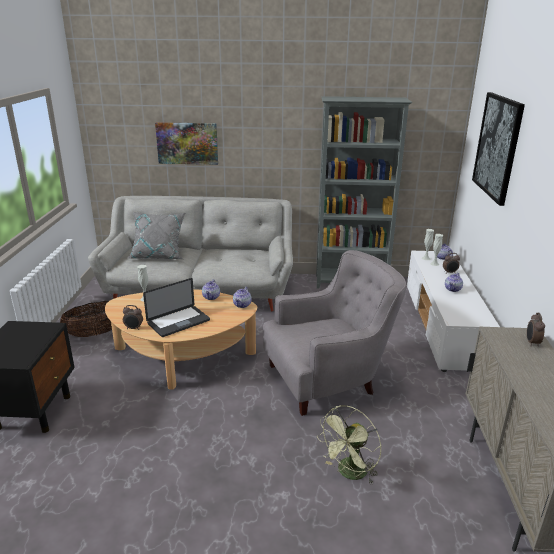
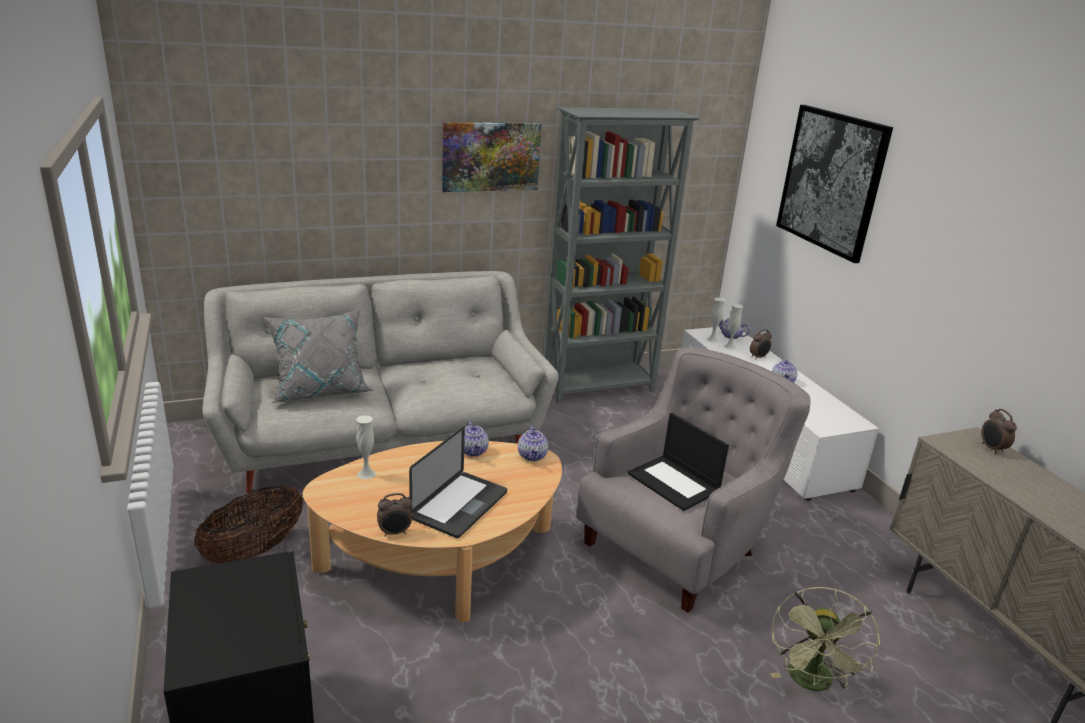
camera: 25 degrees left, 0 degrees up
picture [155,122,218,165] -> picture moved to [442,122,542,192]
none -> laptop [627,413,729,511]

